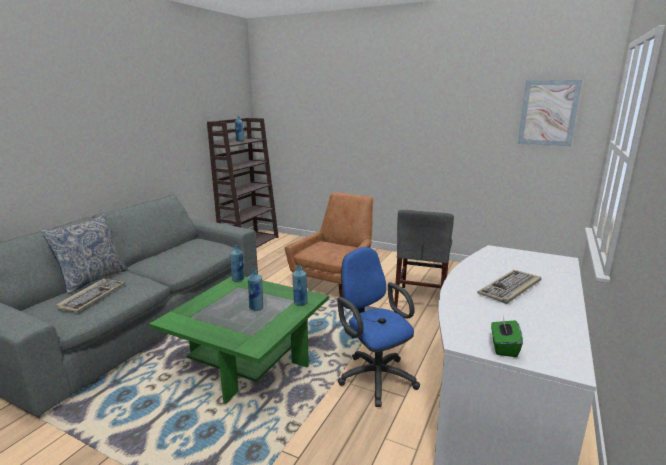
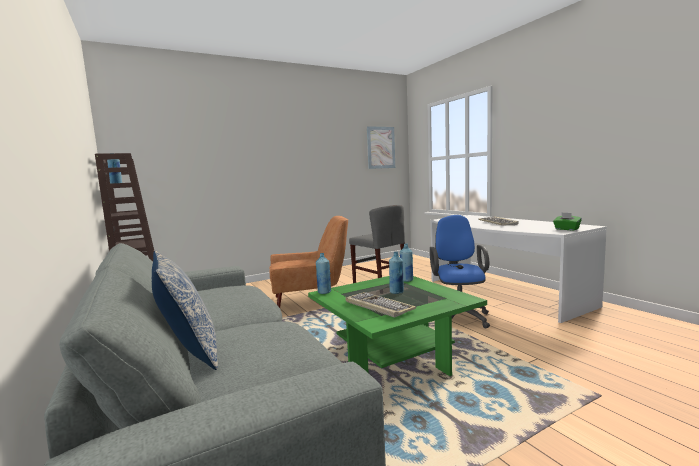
camera: 55 degrees left, 10 degrees down
keyboard [56,279,125,312] -> keyboard moved to [345,292,416,317]
brown armchair [284,192,373,297] -> brown armchair turned 105 degrees clockwise [269,216,348,308]
blue office chair [338,247,420,407] -> blue office chair turned 90 degrees clockwise [430,215,490,328]

